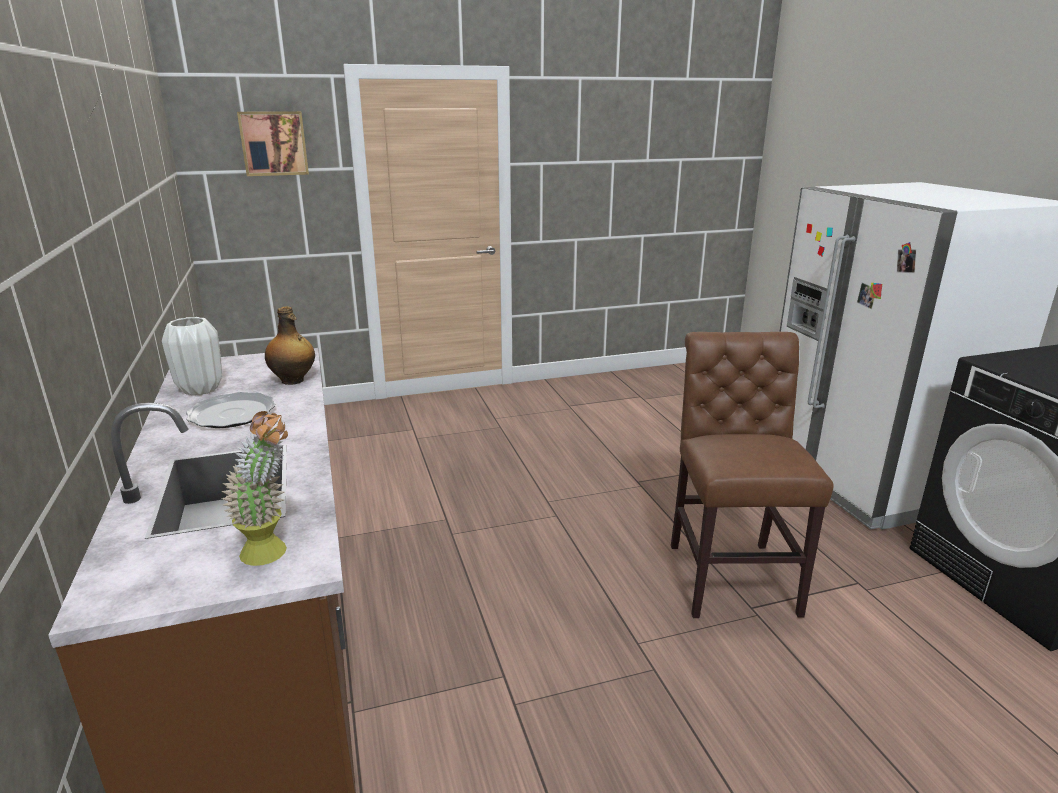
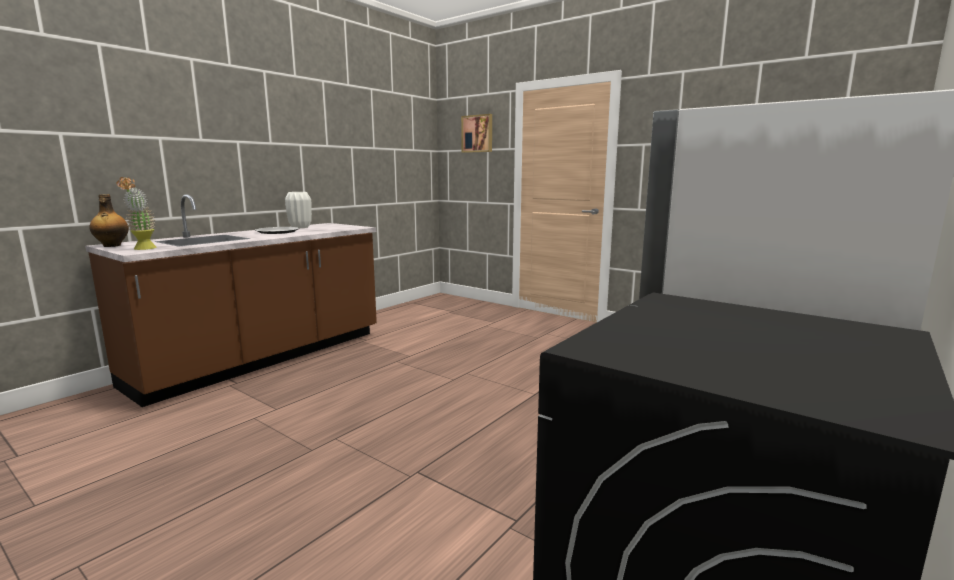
camera: 55 degrees right, 10 degrees down
bottle [265,306,315,385] -> bottle moved to [89,194,129,247]
brown chair [671,332,834,618] -> none

